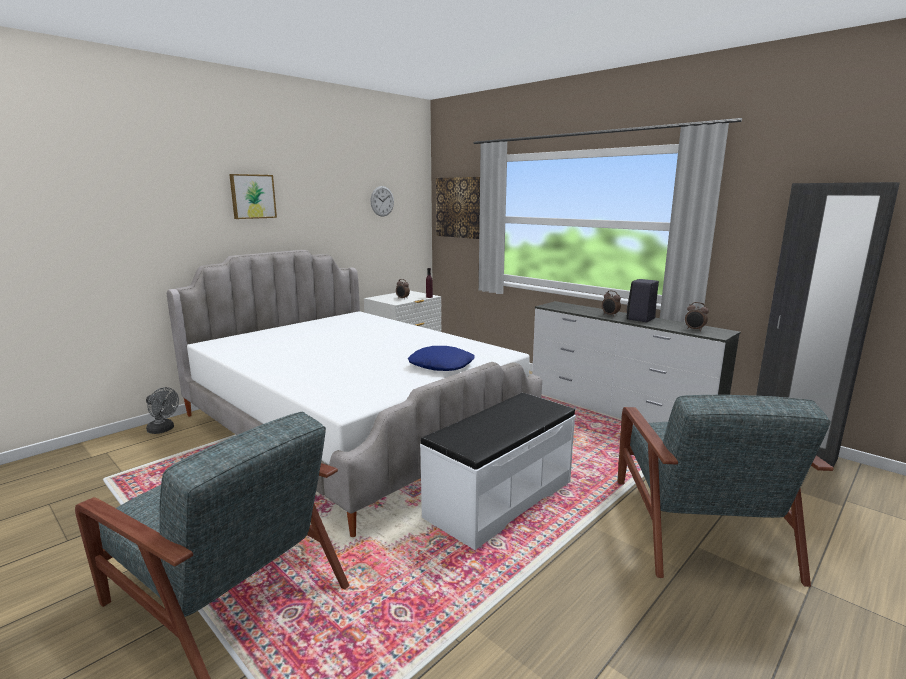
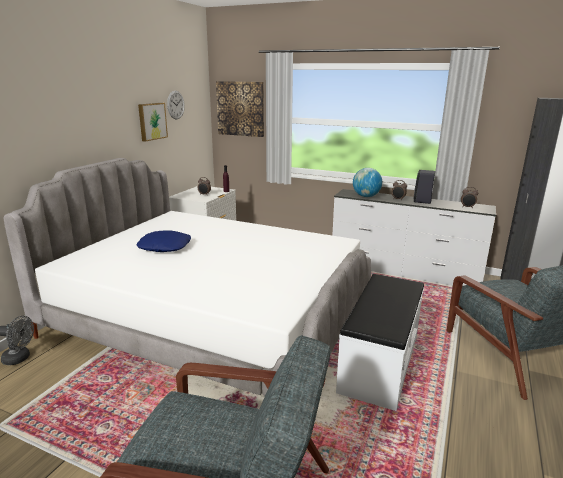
camera: 20 degrees left, 5 degrees up
picture [229,174,277,219] -> picture moved to [138,103,168,142]
blue pillow [408,346,475,371] -> blue pillow moved to [136,230,191,252]
none -> globe [353,168,382,197]

